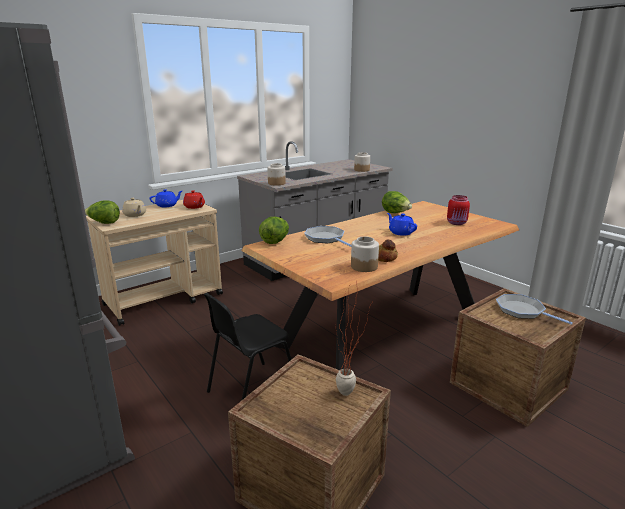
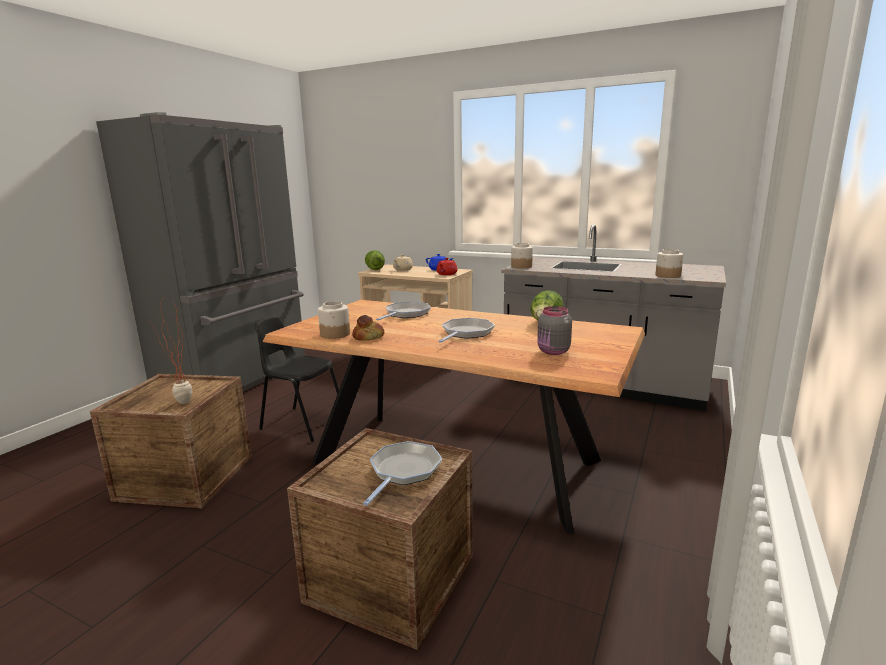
camera: 65 degrees right, 5 degrees down
lettuce [259,217,289,244] -> none
blue teapot [387,213,417,236] -> frying pan [439,318,495,343]
red jar [447,195,470,225] -> grey jar [537,306,572,355]

